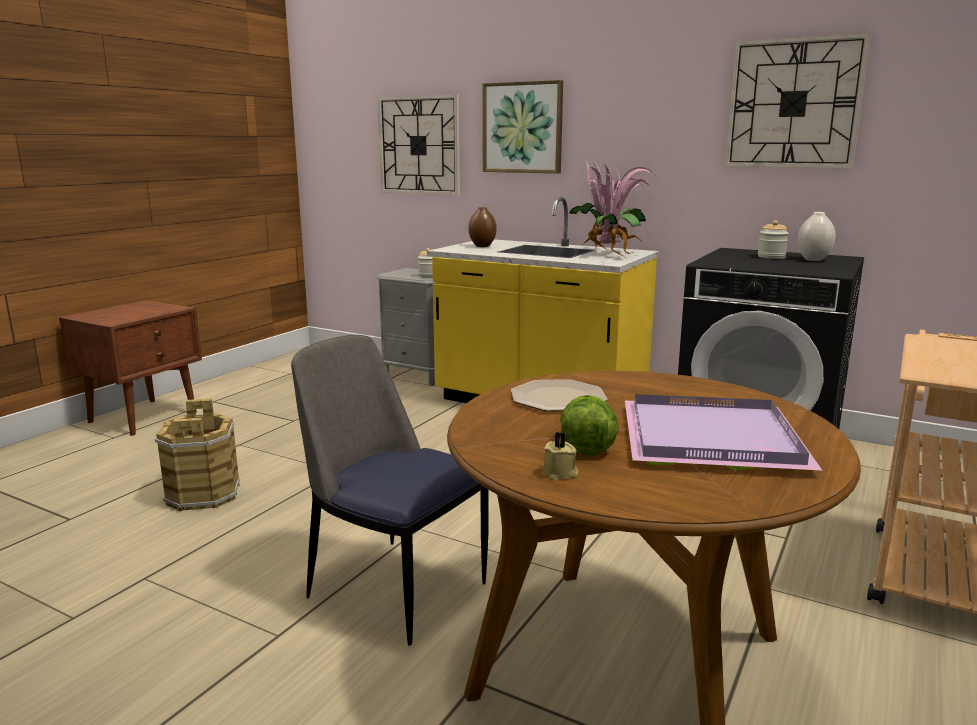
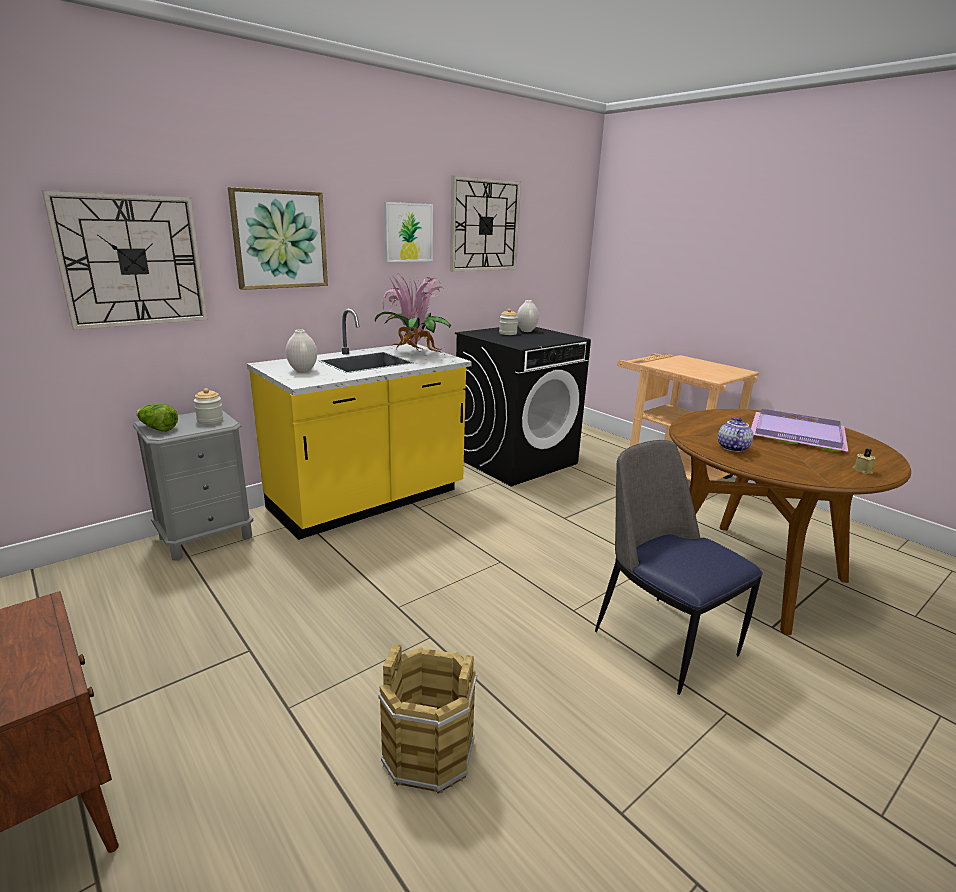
camera: 70 degrees left, 5 degrees up
chair [291,335,489,645] -> chair turned 90 degrees clockwise [595,440,763,695]
brown vase [468,207,497,247] -> white vase [286,329,317,373]
plate [511,379,608,411] -> teapot [718,418,753,452]
lettuce [560,395,618,456] -> lettuce moved to [136,404,178,432]
none -> picture [384,202,433,262]

